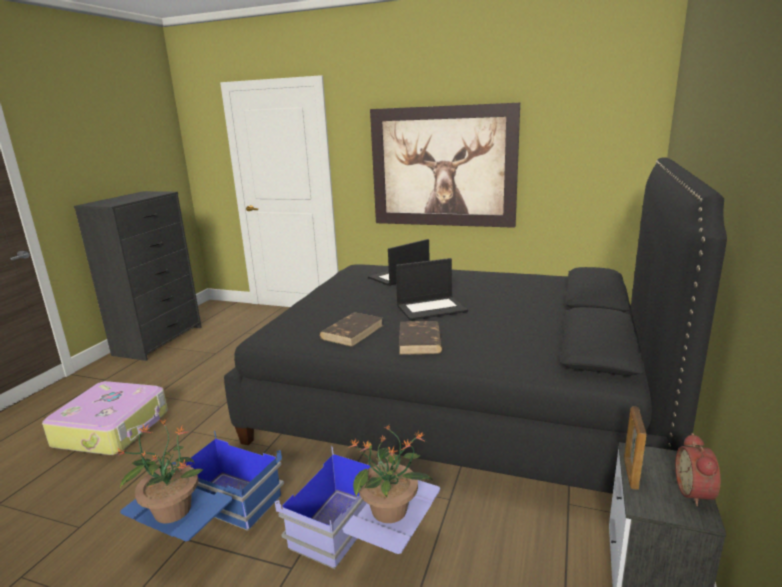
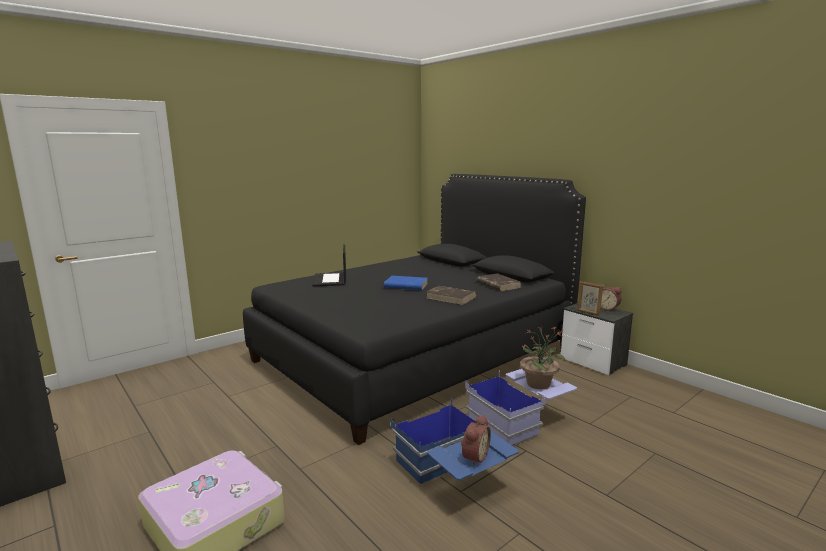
camera: 60 degrees left, 5 degrees down
potted plant [116,419,204,524] -> alarm clock [461,415,491,466]
brown book [319,312,383,347] -> brown book moved to [477,274,521,291]
picture [370,103,520,228] -> none
laptop [396,258,468,321] -> blue book [384,276,428,290]

